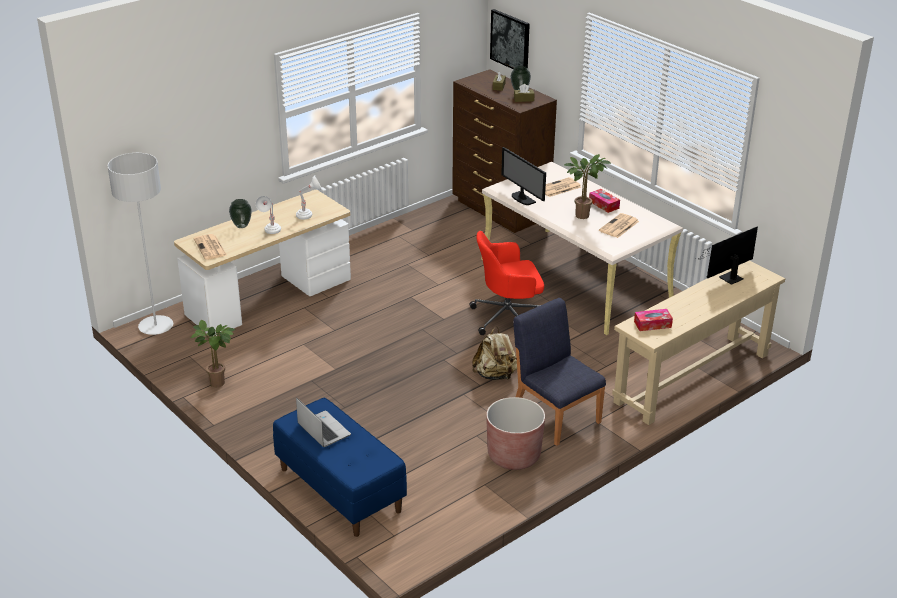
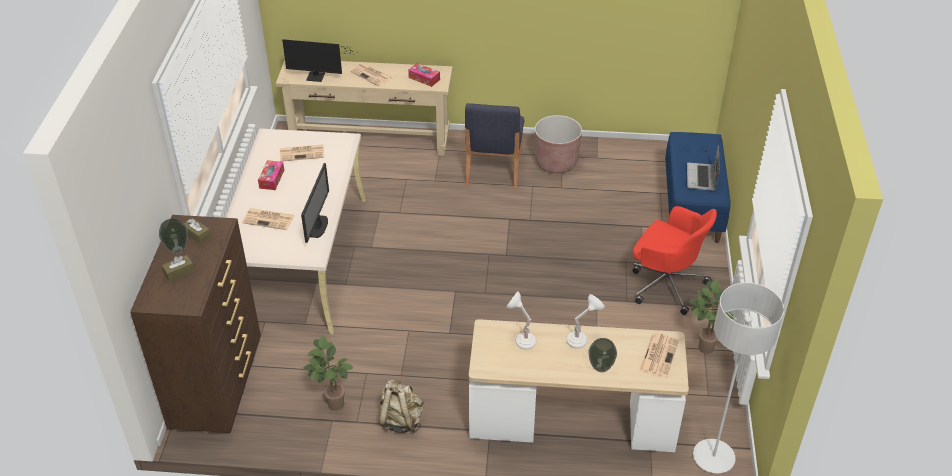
camera: 135 degrees left, 10 degrees up
red office chair [470,231,544,335] -> red office chair moved to [632,206,717,315]
beige backpack [472,327,517,380] -> beige backpack moved to [378,380,423,433]
picture [490,9,530,69] -> none
potted plant [564,154,611,219] -> potted plant moved to [303,336,353,411]
none -> newspaper [350,63,392,86]

